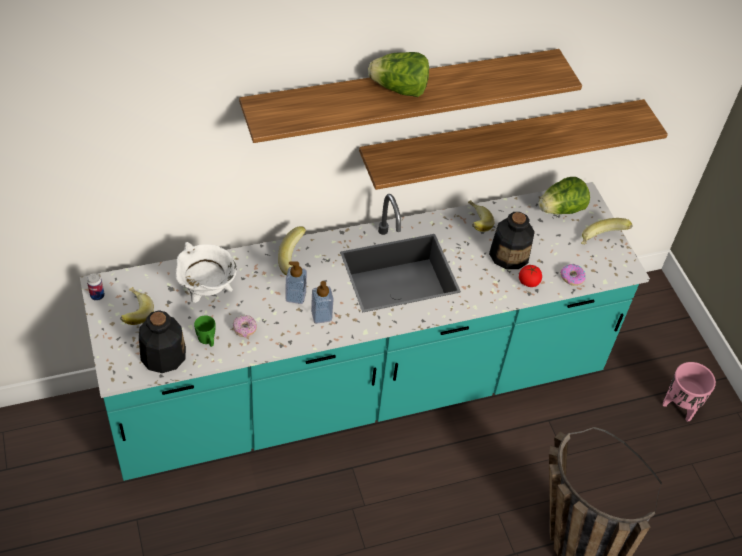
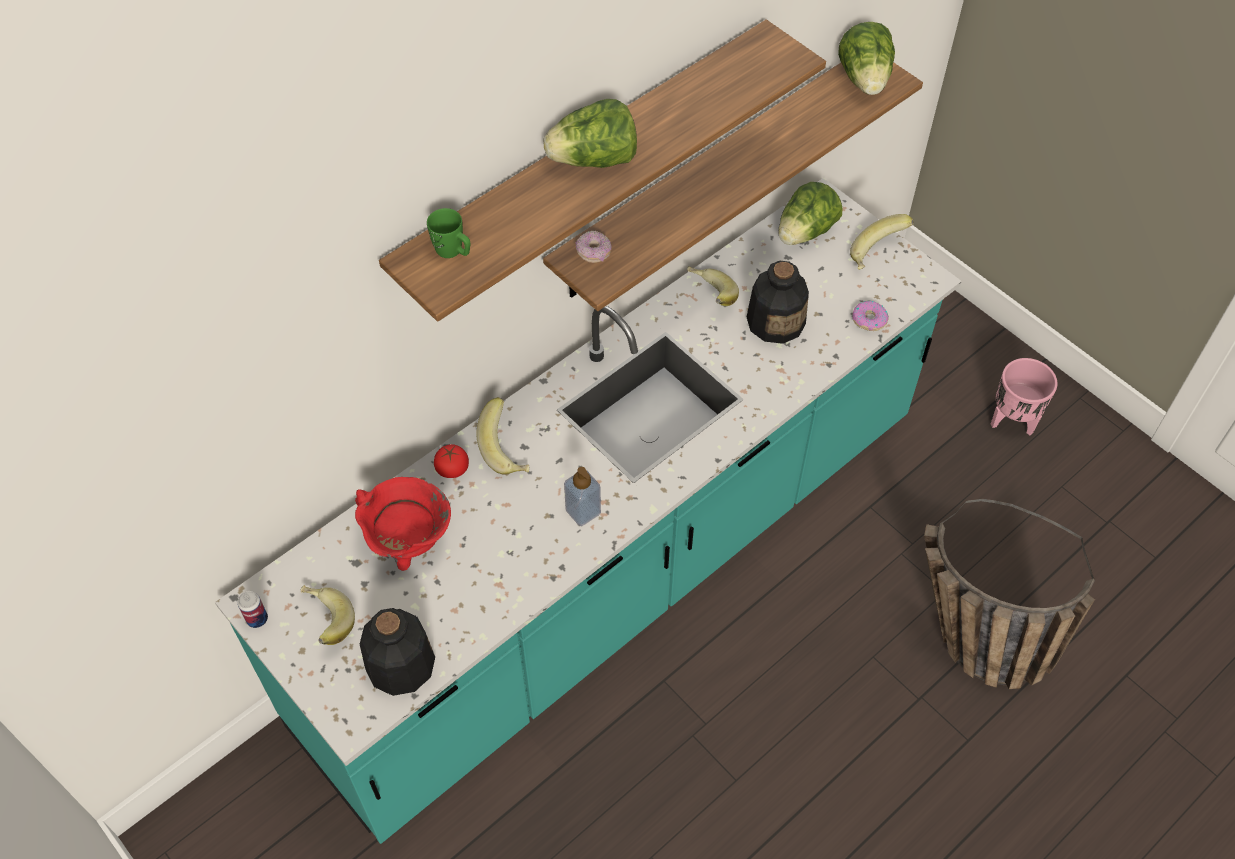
camera: 20 degrees left, 5 degrees up
white cooking pot [176,242,237,303] -> red cooking pot [355,477,451,571]
green mug [194,315,216,347] -> green mug moved to [427,208,471,258]
donut [233,315,257,338] -> donut moved to [576,230,612,263]
soap dispenser [286,261,307,304] -> none
tomato [519,265,542,287] -> tomato moved to [434,444,469,478]
none -> lettuce [838,22,895,95]

